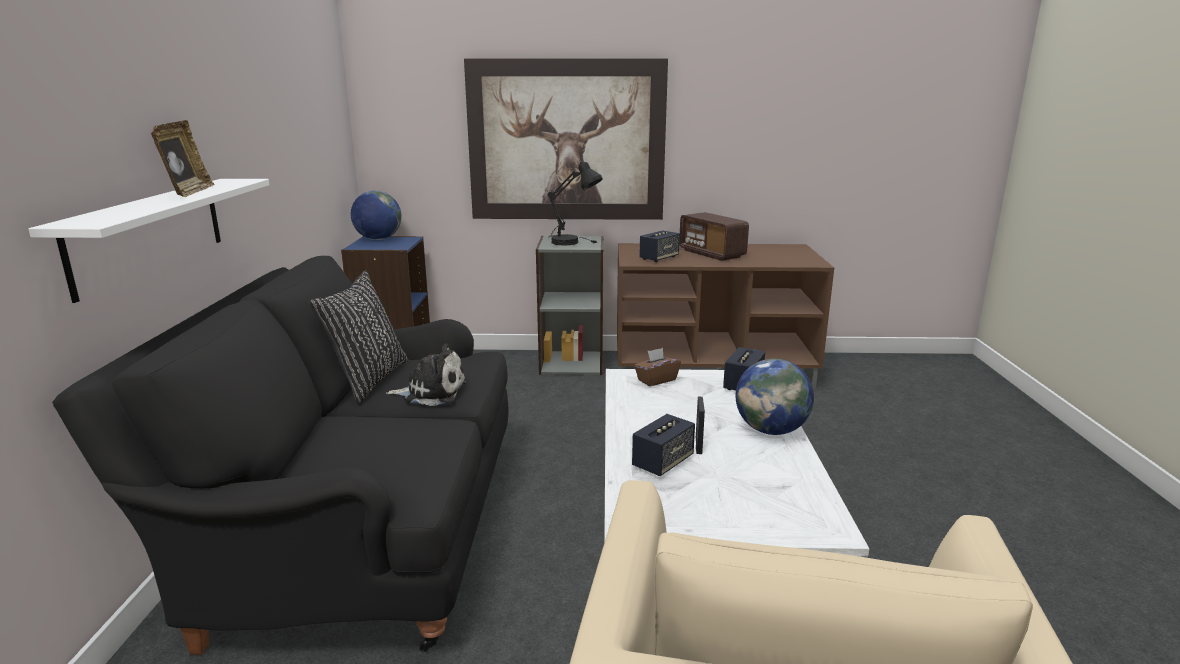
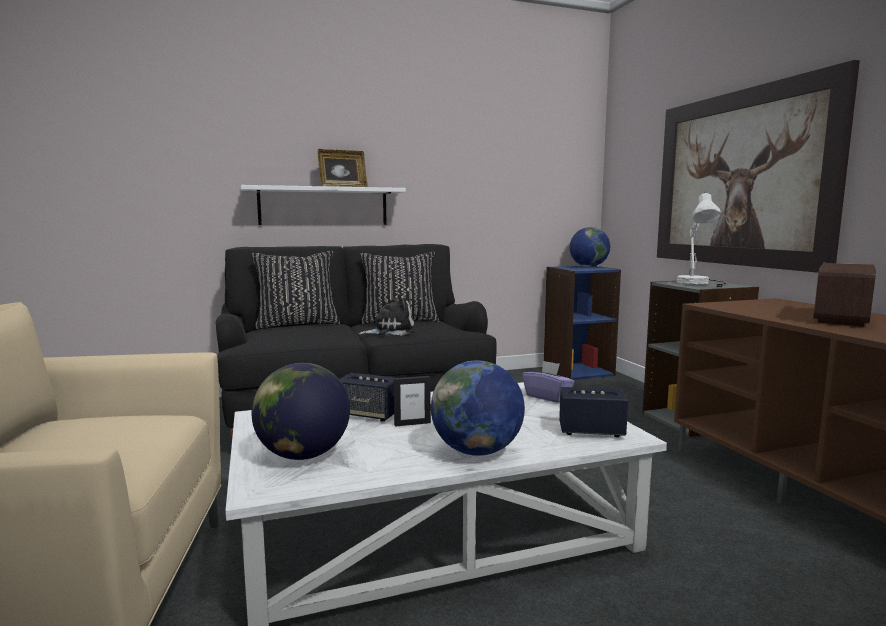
camera: 70 degrees right, 10 degrees down
plush toy [386,343,466,406] -> plush toy turned 90 degrees counterclockwise [358,298,415,336]
black table lamp [547,160,603,246] -> white table lamp [677,192,726,287]
brown tissue box [634,348,681,386] -> purple tissue box [522,361,574,403]
speaker [639,230,680,262] -> none
none -> black pillow [251,251,340,329]
none -> globe [251,363,350,460]

